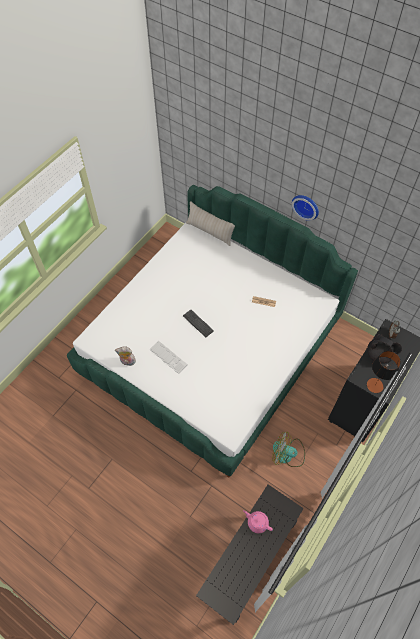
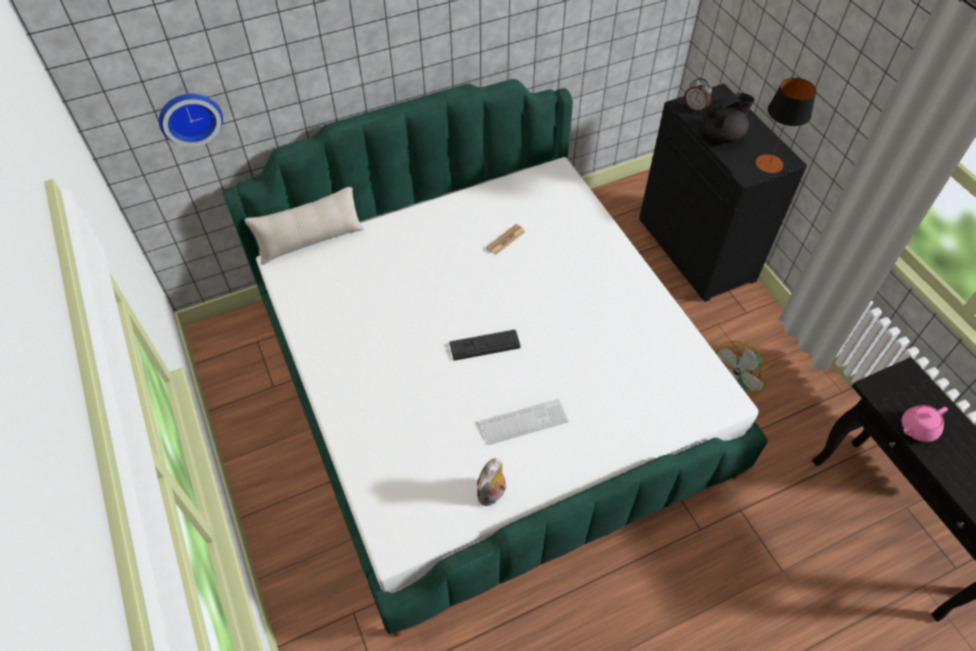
camera: 60 degrees left, 5 degrees down
wall clock [292,195,319,221] -> wall clock moved to [159,94,223,147]

